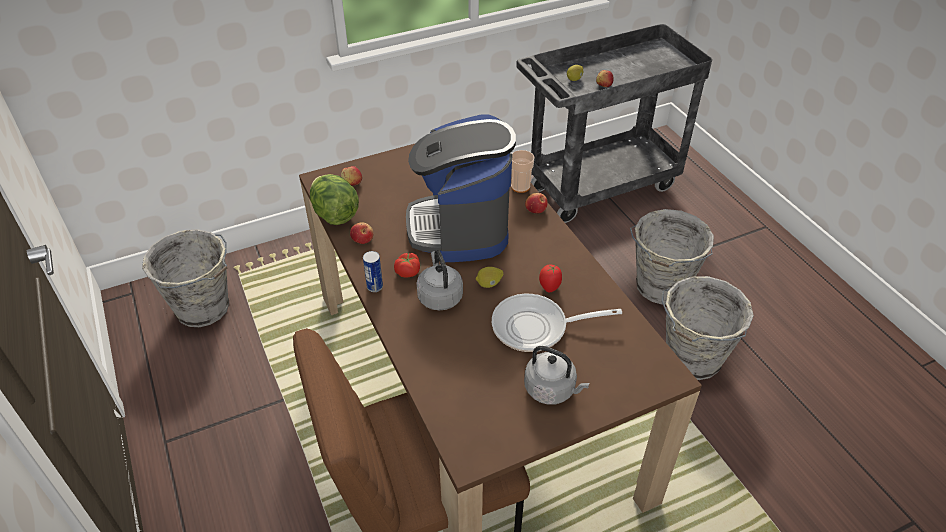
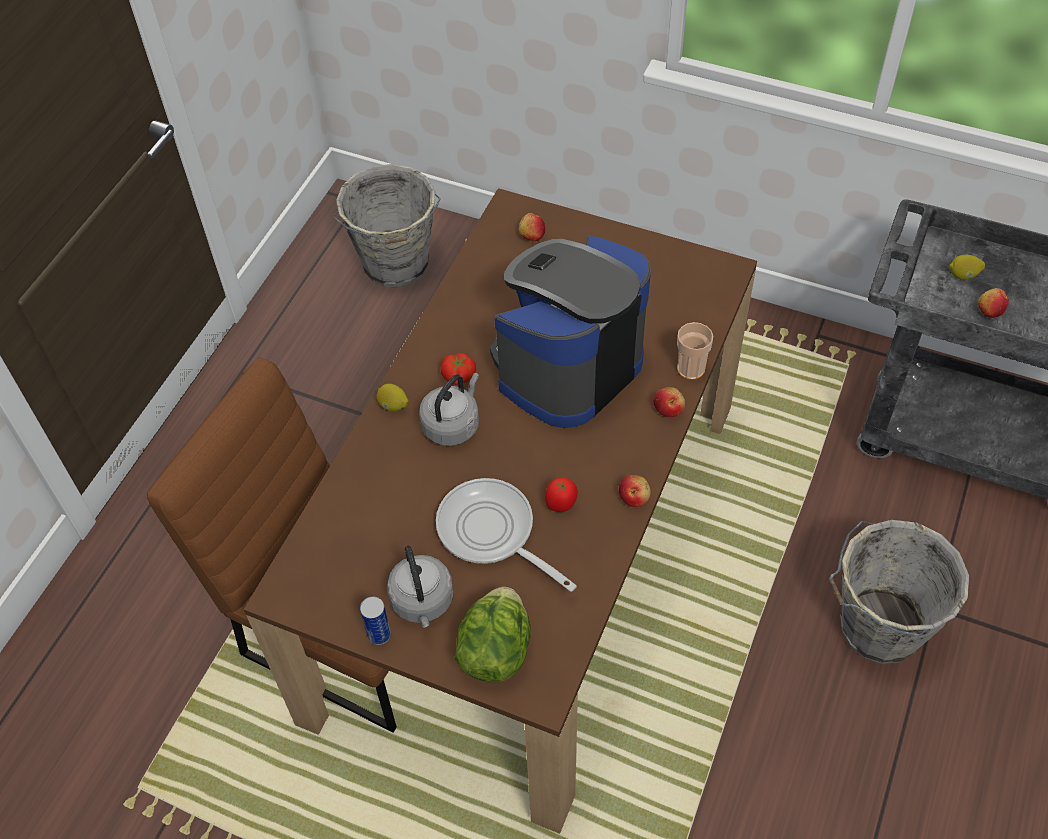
camera: 50 degrees right, 10 degrees up
lettuce [310,174,359,225] -> lettuce moved to [454,587,531,683]
apple [350,222,373,244] -> apple moved to [619,475,651,507]
can [363,251,383,292] -> can moved to [360,596,391,645]
lemon [476,267,503,288] -> lemon moved to [377,384,409,411]
grey bucket [661,276,754,380] -> none

